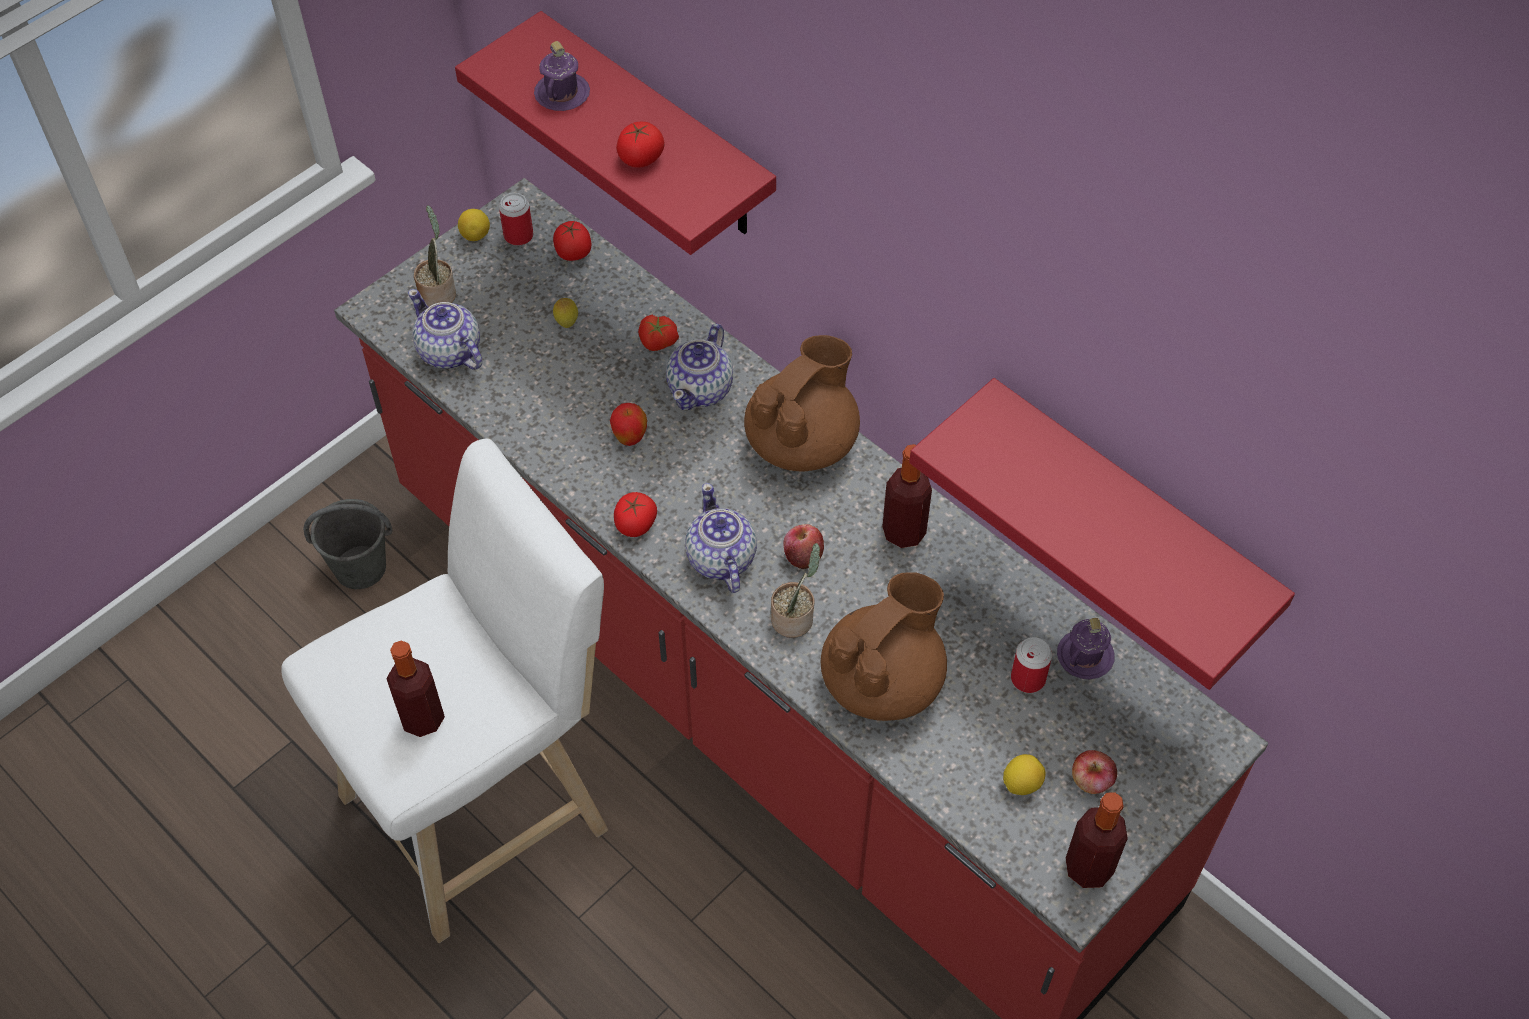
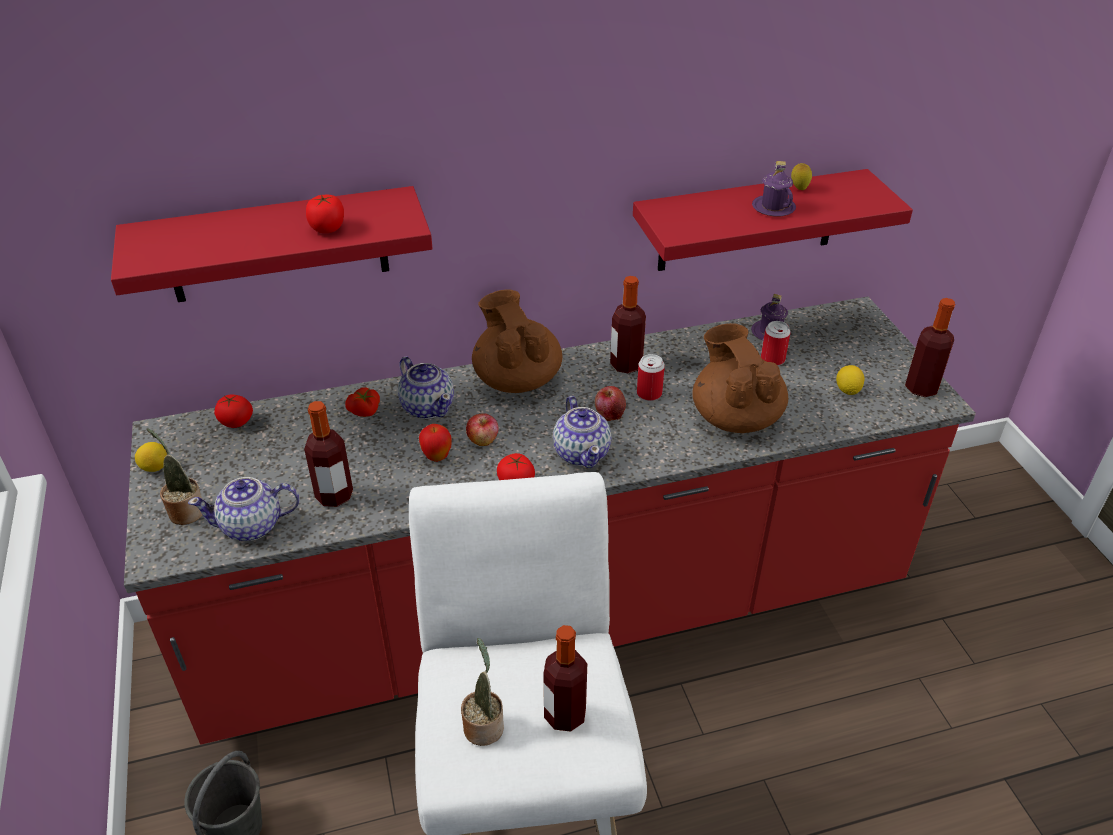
camera: 60 degrees left, 15 degrees down
can [499,193,533,246] -> can moved to [637,354,665,401]
purple mug [534,41,590,111] -> purple mug moved to [752,161,796,217]
lemon [553,298,578,328] -> lemon moved to [791,163,812,190]
teapot [685,483,757,593] -> teapot turned 120 degrees counterclockwise [553,396,611,468]
potted plant [771,543,820,638] -> potted plant moved to [461,638,504,746]
apple [1072,750,1117,794] -> apple moved to [466,413,499,446]
none -> bottle [304,401,353,507]

